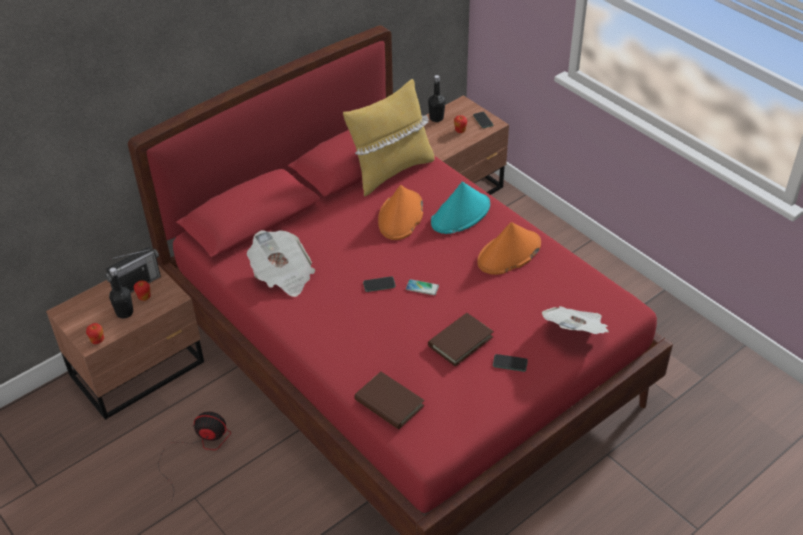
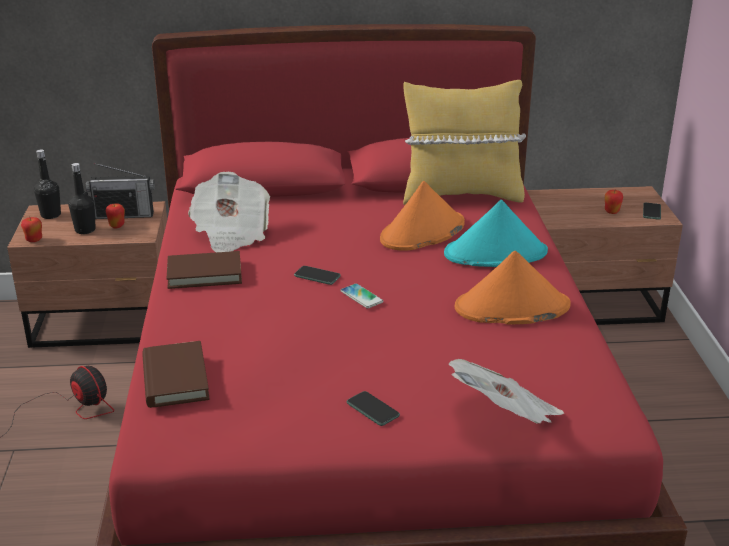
camera: 35 degrees right, 15 degrees down
black bottle [428,75,445,122] -> black bottle moved to [34,149,61,219]
brown book [428,313,494,366] -> brown book moved to [166,251,242,289]

